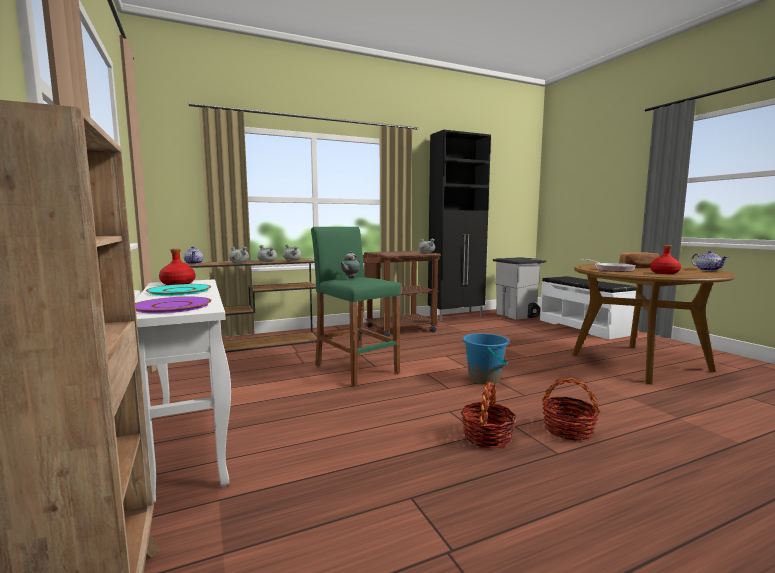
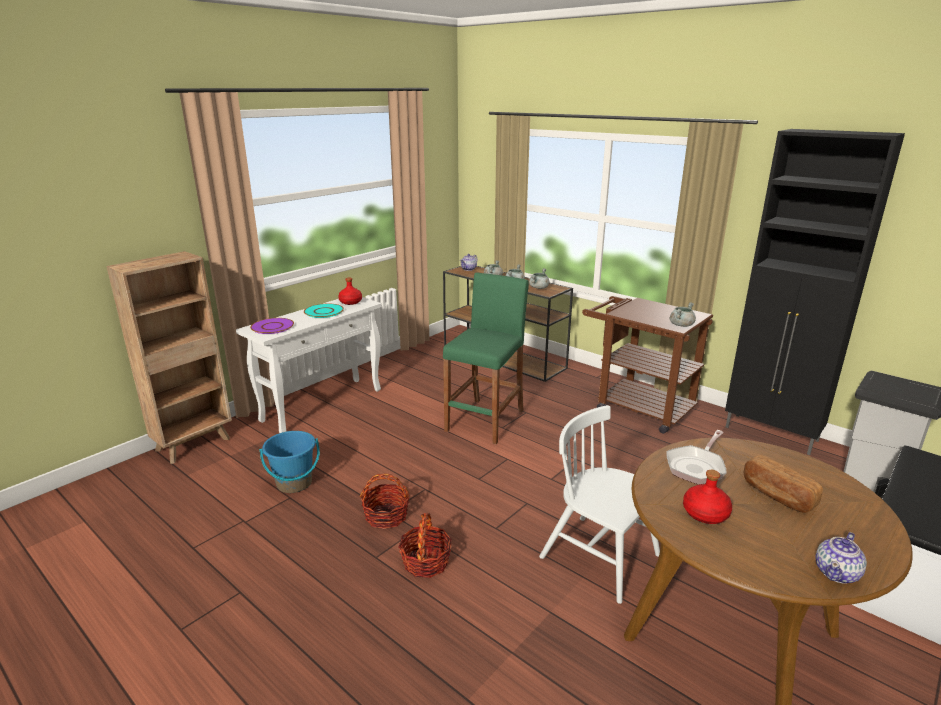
camera: 65 degrees right, 15 degrees up
teapot [340,251,360,278] -> none
blue bucket [463,333,509,385] -> blue bucket moved to [259,431,320,493]
none -> white chair [539,405,660,604]

